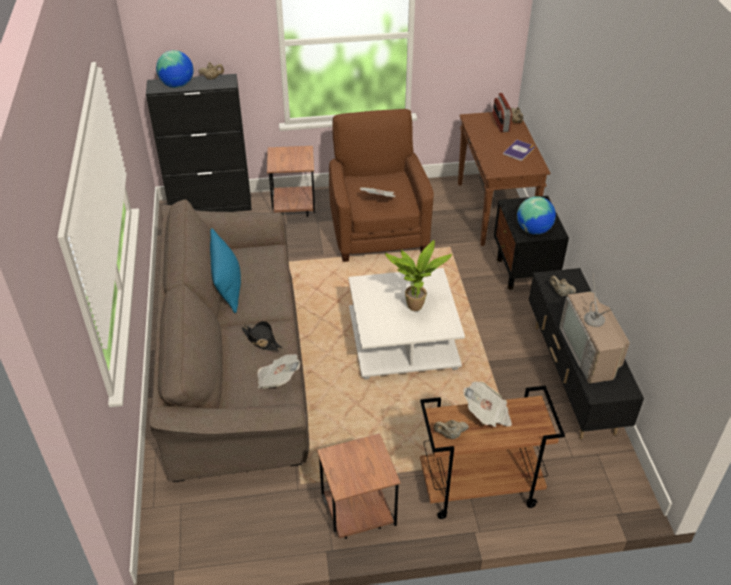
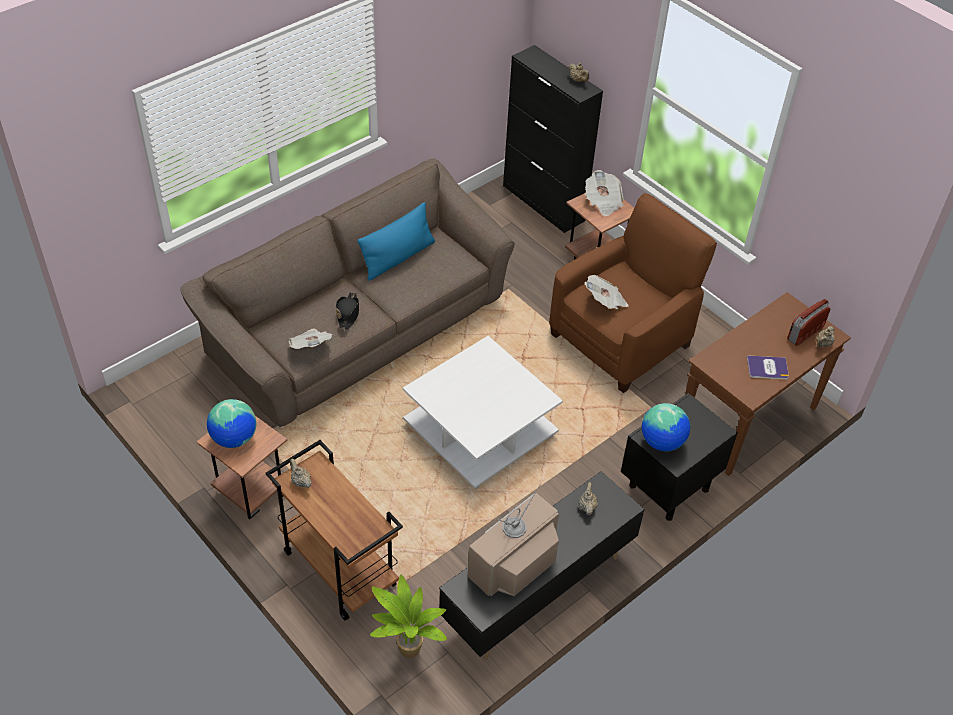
camera: 55 degrees right, 5 degrees up
globe [156,50,193,88] -> globe moved to [207,399,256,448]
potted plant [385,240,452,311] -> potted plant moved to [370,575,447,658]
newspaper [463,381,512,427] -> newspaper moved to [585,170,624,216]

